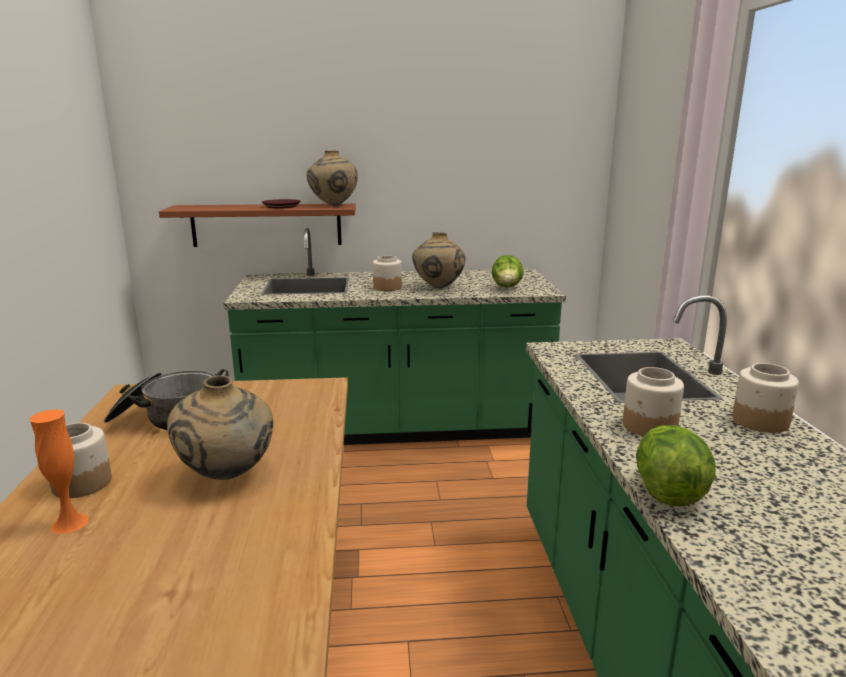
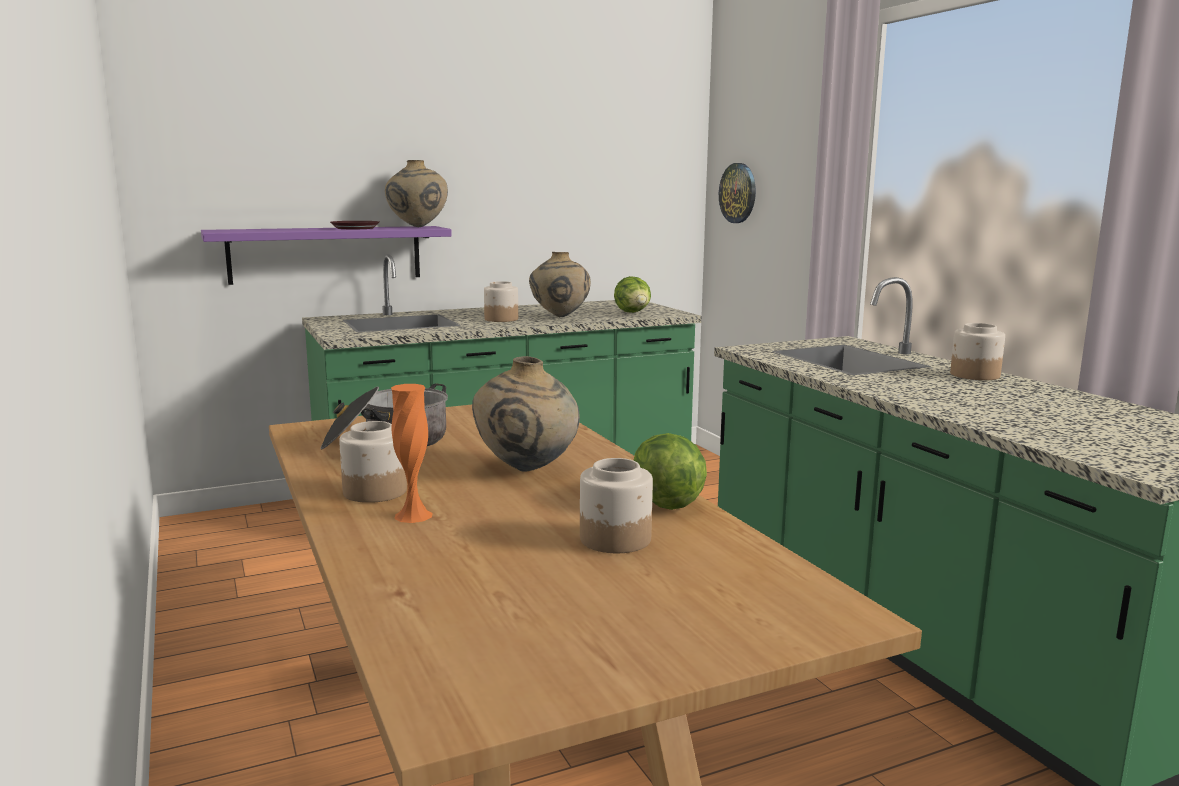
camera: 20 degrees left, 5 degrees down
brown shelf [159,204,356,247] -> purple shelf [201,226,452,285]
jar [623,367,684,436] -> jar moved to [580,458,653,553]
lettuce [636,425,716,506] -> lettuce moved to [633,433,707,510]
none -> wall clock [719,163,756,223]

